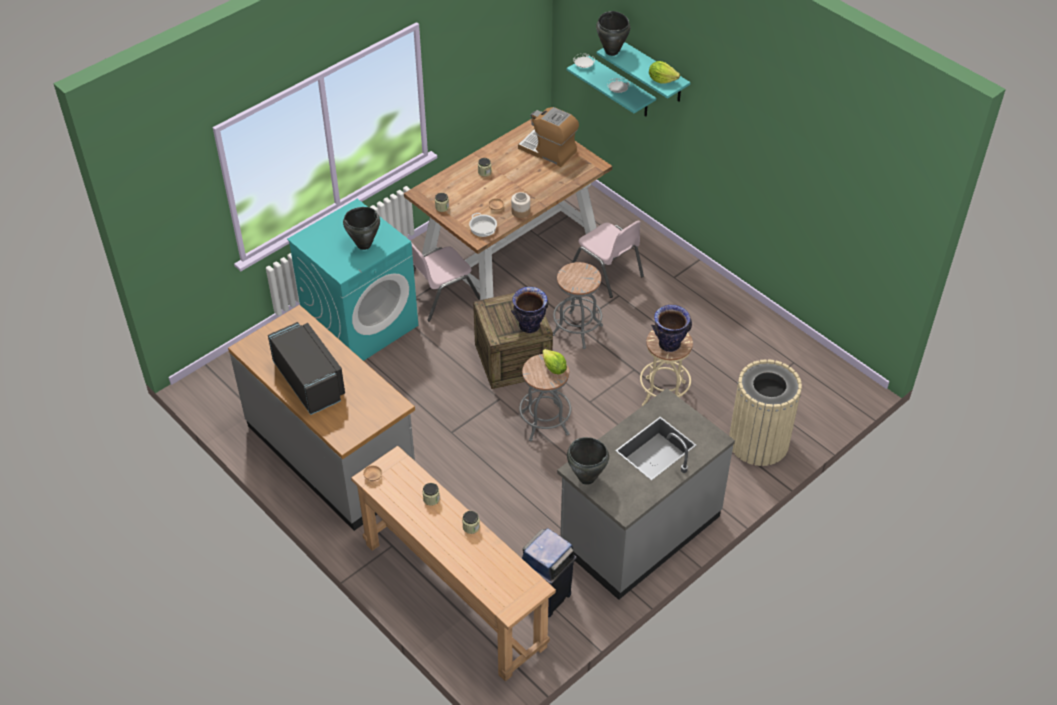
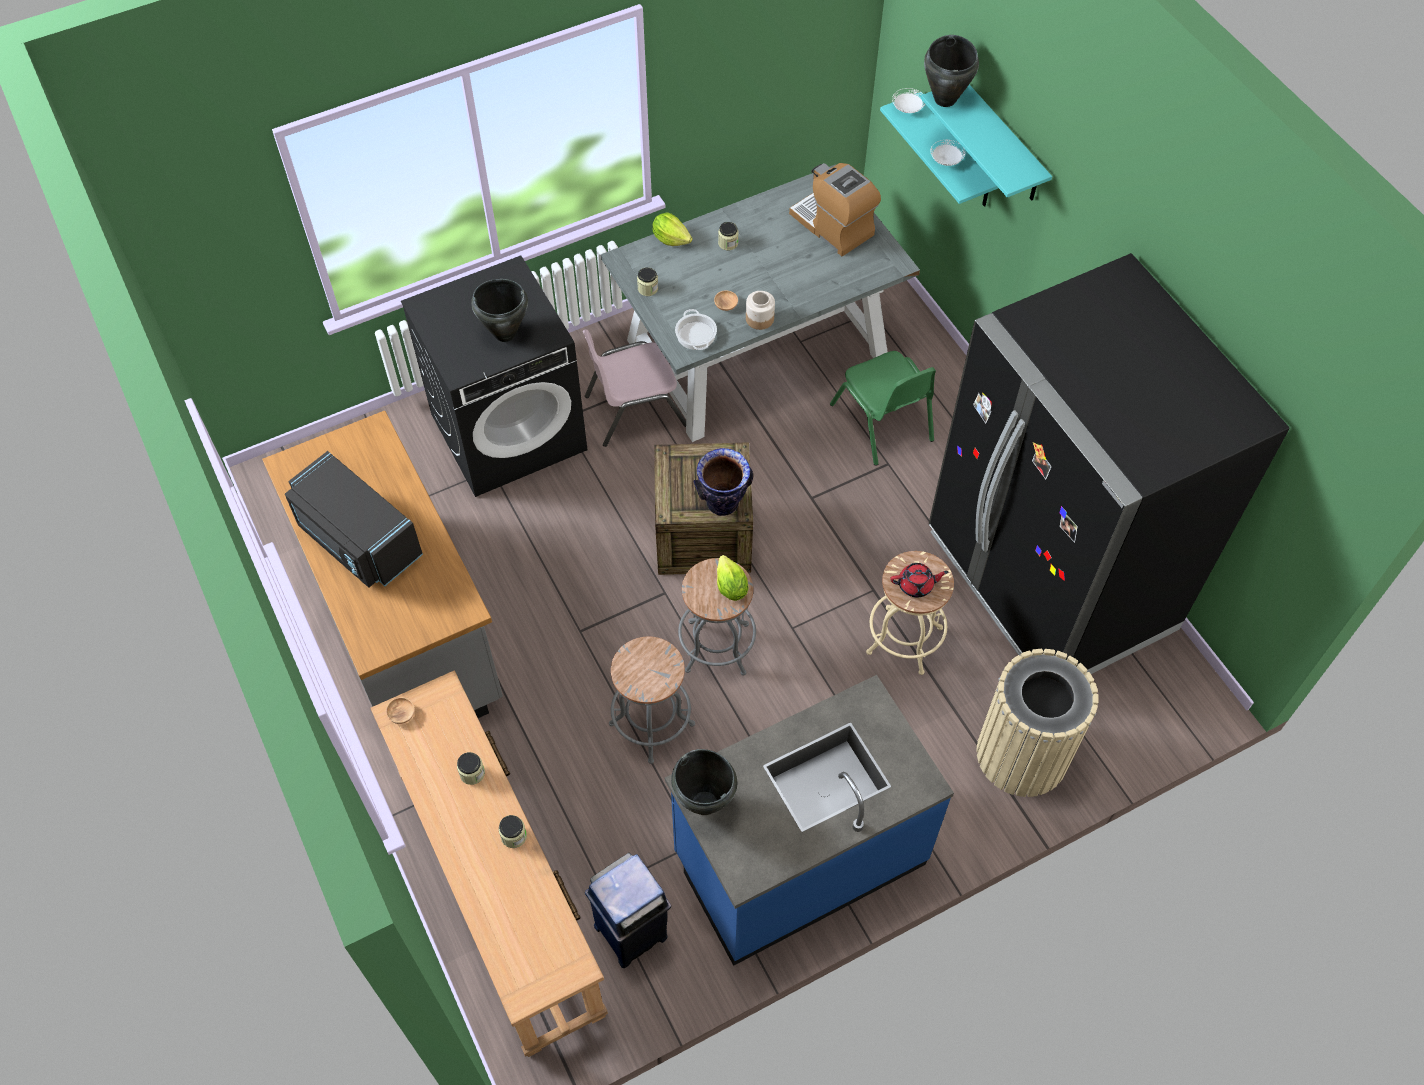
camera: 15 degrees right, 10 degrees up
black microwave [268,322,345,415] -> black microwave turned 150 degrees clockwise [285,451,423,588]
turquoise washing machine [287,199,418,361] -> black washing machine [401,256,587,497]
brown dining table [404,119,612,300] -> grey dining table [601,164,920,442]
grey stool [553,262,603,349] -> grey stool moved to [609,637,695,764]
grey counter [557,388,735,600] -> blue counter [665,675,954,966]
pink chair [572,220,644,298] -> green chair [830,351,936,466]
lettuce [649,61,680,84] -> lettuce moved to [652,212,693,246]
vase [651,305,692,352] -> red teapot [890,563,948,598]
none -> black fridge [929,253,1290,674]

